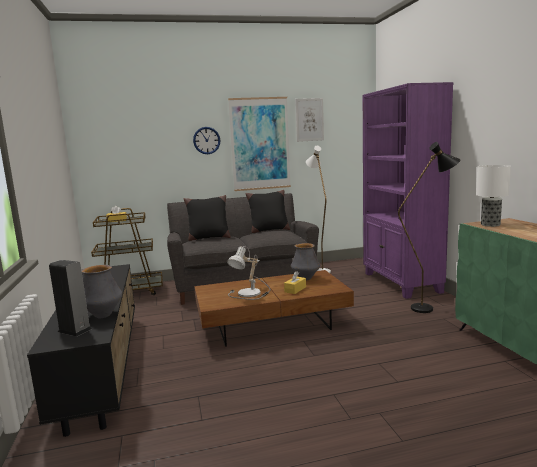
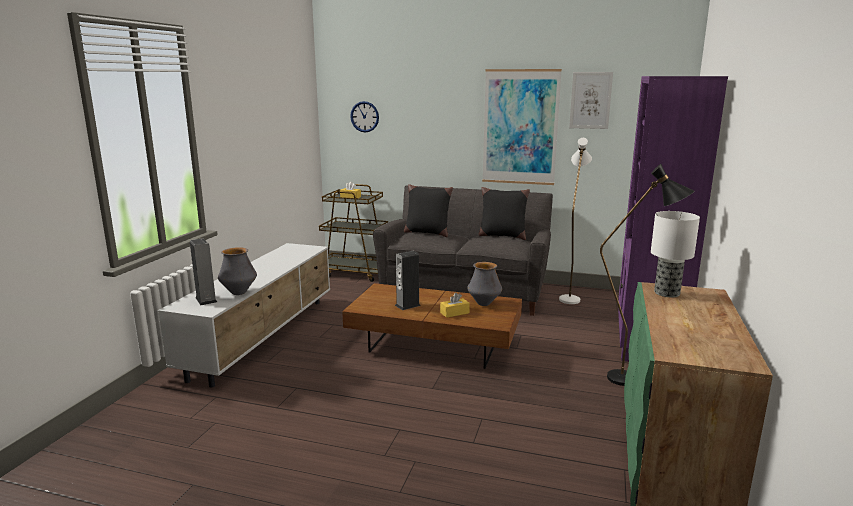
camera: 30 degrees right, 5 degrees up
black tv stand [27,264,135,437] -> white tv stand [158,243,330,388]
wall clock [193,127,220,154] -> wall clock moved to [350,101,379,132]
table lamp [227,246,270,300] -> speaker [395,251,421,310]

